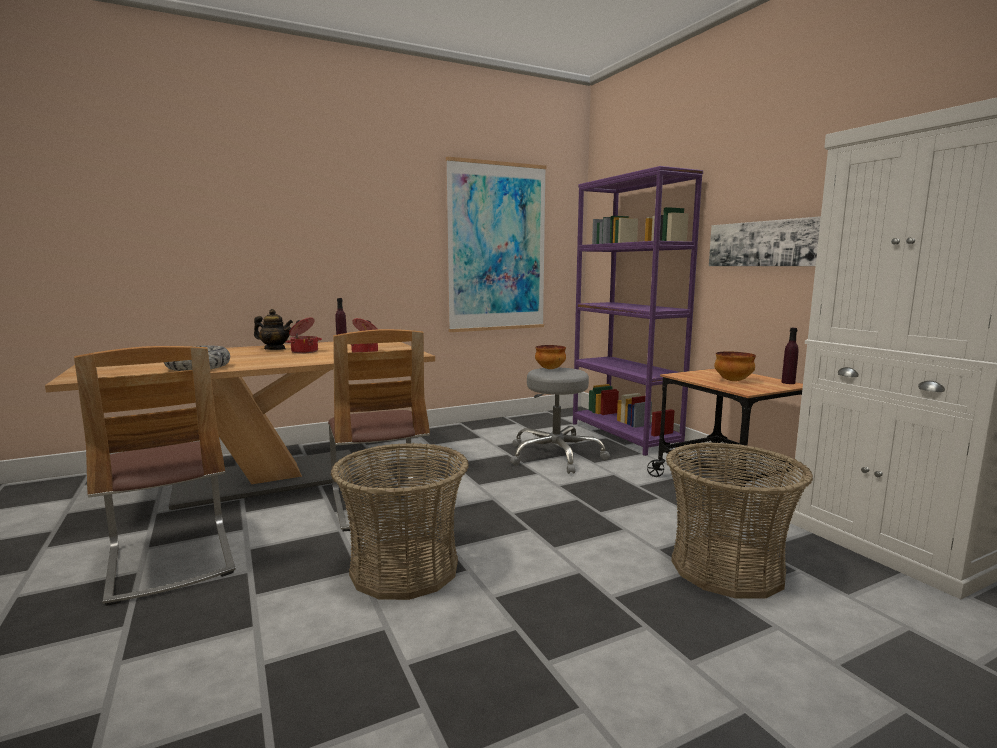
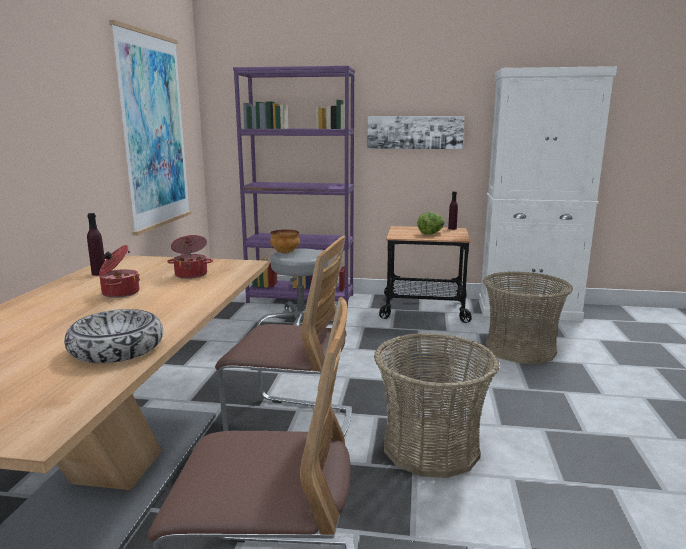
camera: 55 degrees left, 5 degrees up
teapot [254,309,293,350] -> none
bowl [714,351,756,381] -> lettuce [417,212,445,235]

